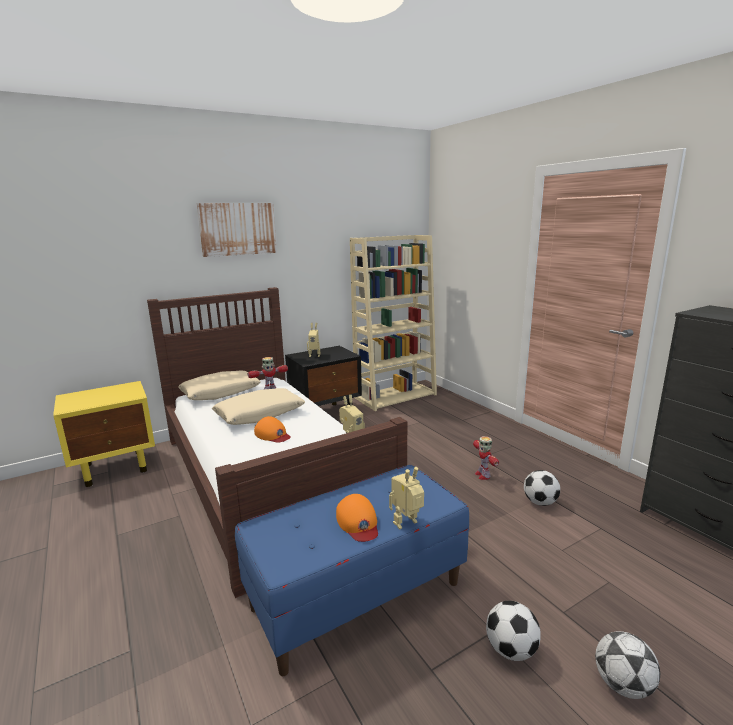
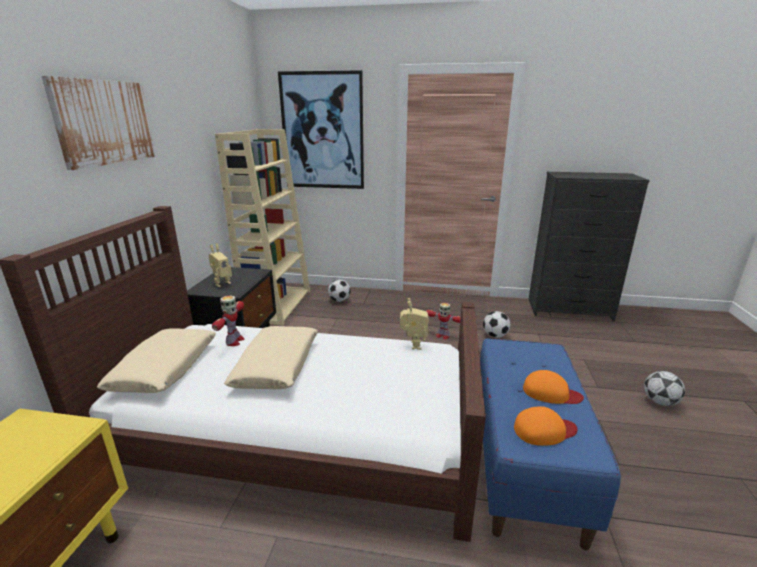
camera: 50 degrees left, 5 degrees up
orange cap [254,416,291,443] -> orange cap moved to [514,406,577,446]
toy robot [389,467,424,529] -> none
football [486,601,541,661] -> football moved to [328,280,351,302]
none -> picture [278,70,364,189]

